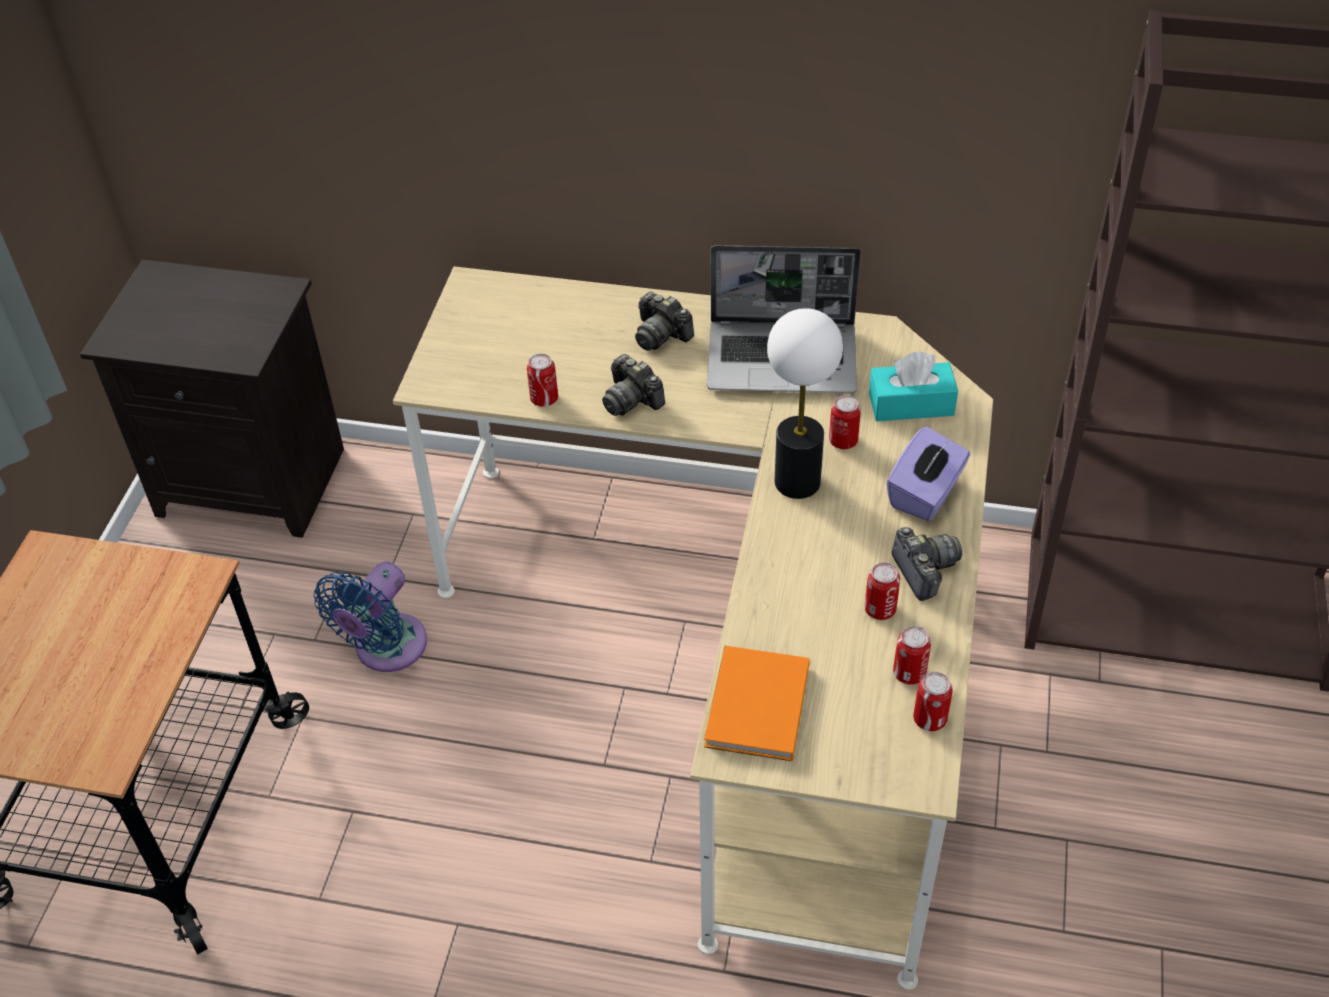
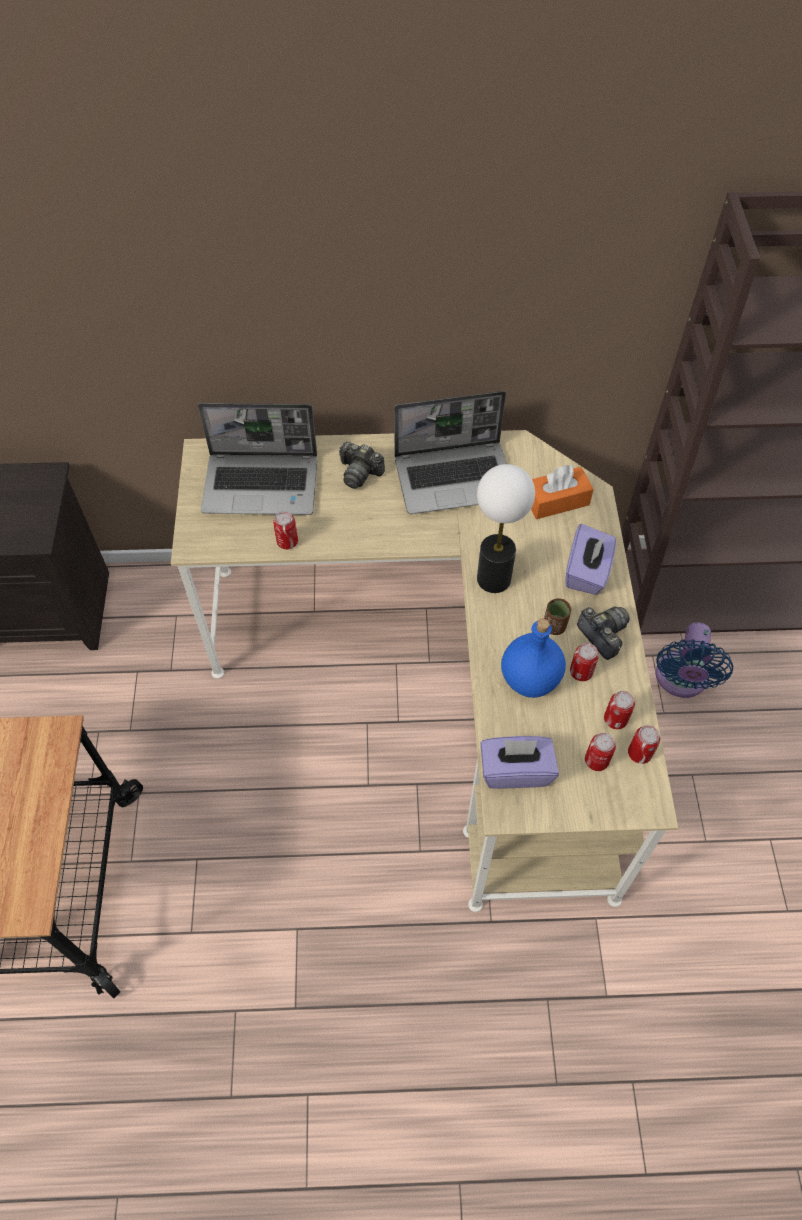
camera: 15 degrees left, 10 degrees up
blue fan [314,561,427,672] -> blue fan moved to [656,623,733,698]
camera [602,354,665,416] -> none
orange book [704,646,810,761] -> purple tissue box [480,736,559,789]
can [829,395,861,449] -> can moved to [585,733,616,771]
turquoise tissue box [869,351,958,421] -> orange tissue box [531,465,594,519]
none -> laptop [198,403,318,515]
none -> blue bottle [501,618,566,698]
none -> brown cup [544,598,571,635]

